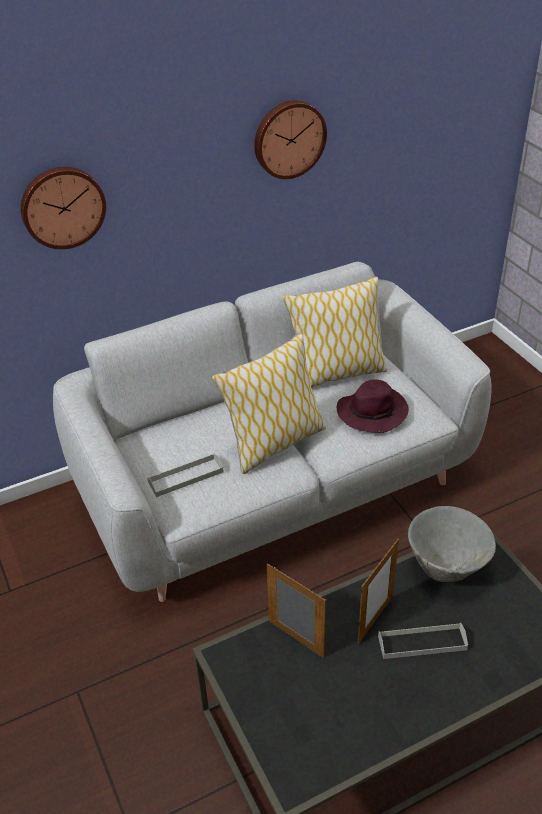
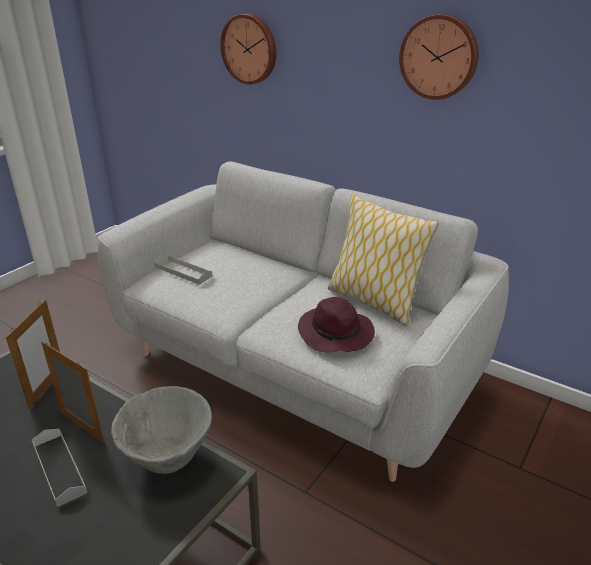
camera: 60 degrees right, 10 degrees down
pillow [212,333,326,474] -> none
picture frame [358,539,399,644] -> picture frame turned 150 degrees counterclockwise [41,341,104,443]

